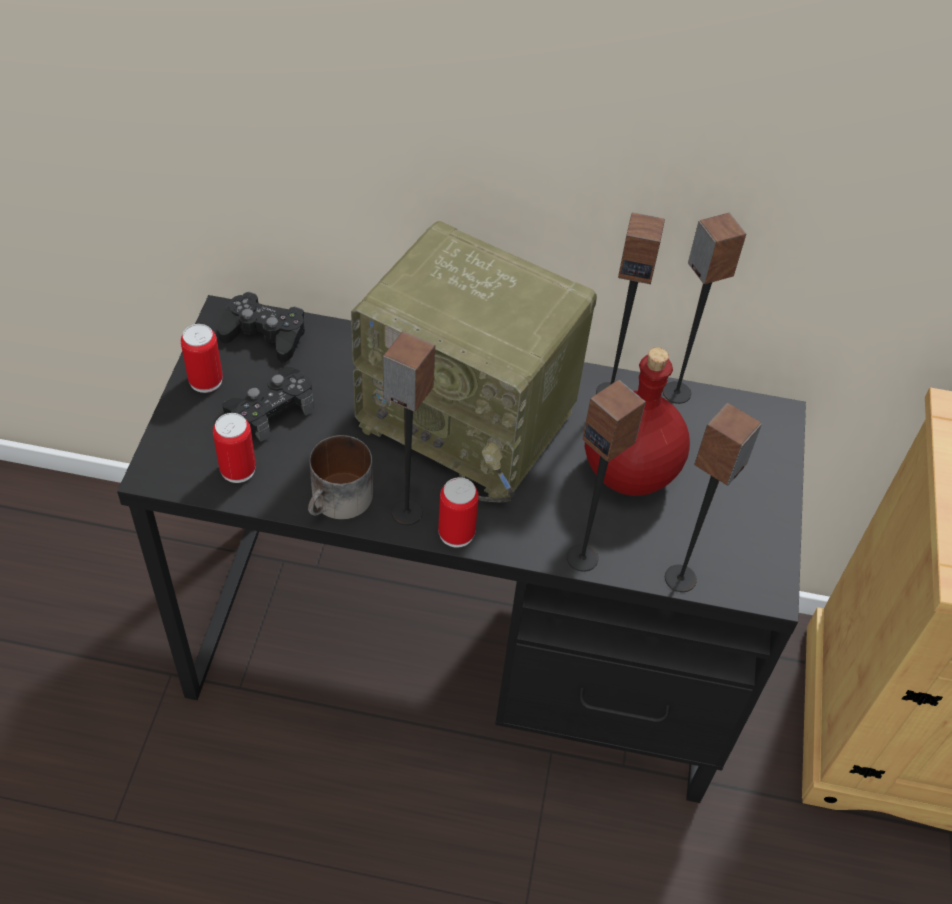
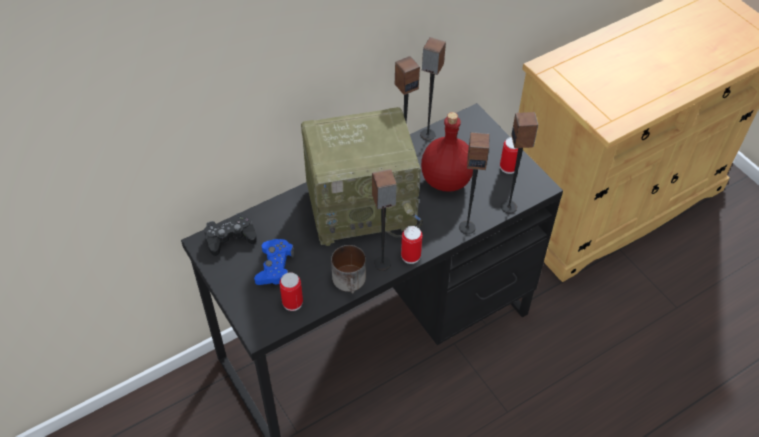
camera: 40 degrees left, 0 degrees up
can [181,324,223,393] -> can moved to [500,137,518,174]
black game controller [222,367,314,442] -> blue game controller [254,239,294,285]

